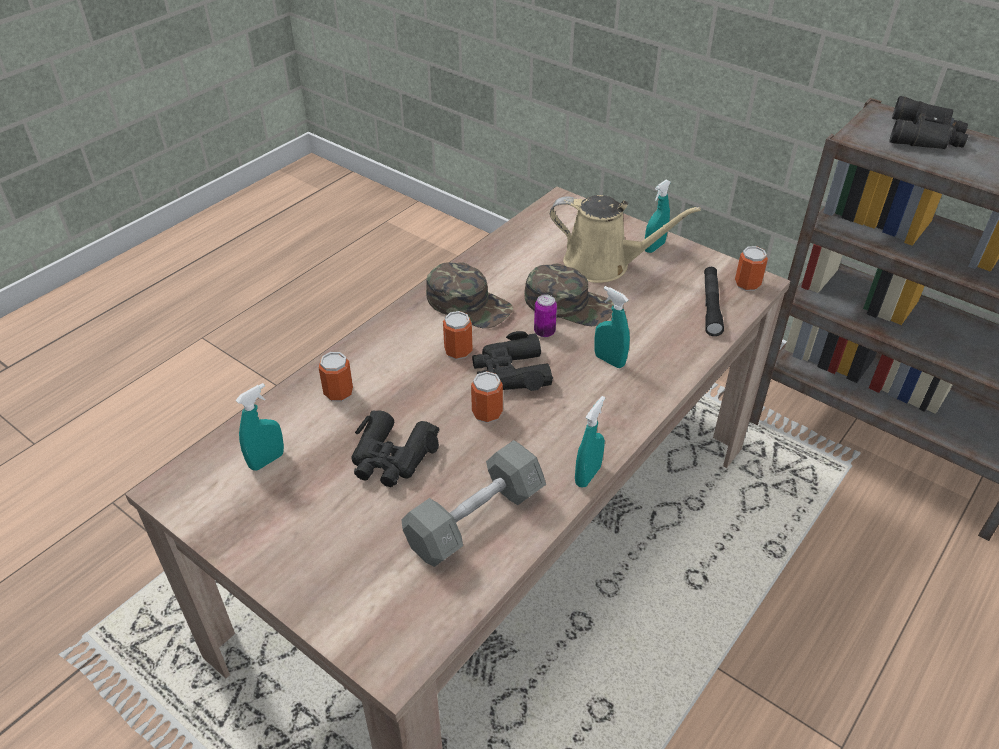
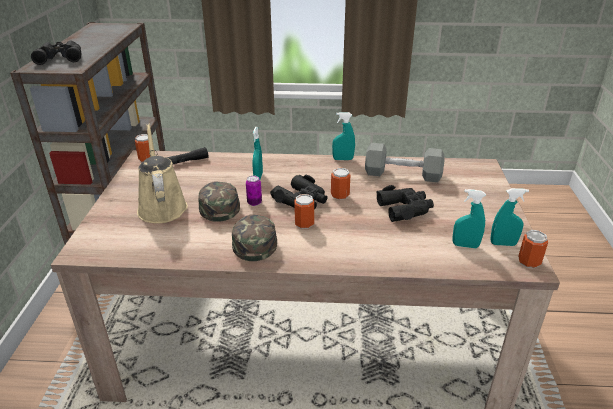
camera: 125 degrees left, 10 degrees down
can [319,352,353,401] -> can moved to [518,230,548,268]
turquoise spray bottle [645,180,671,253] -> turquoise spray bottle moved to [490,188,529,246]

